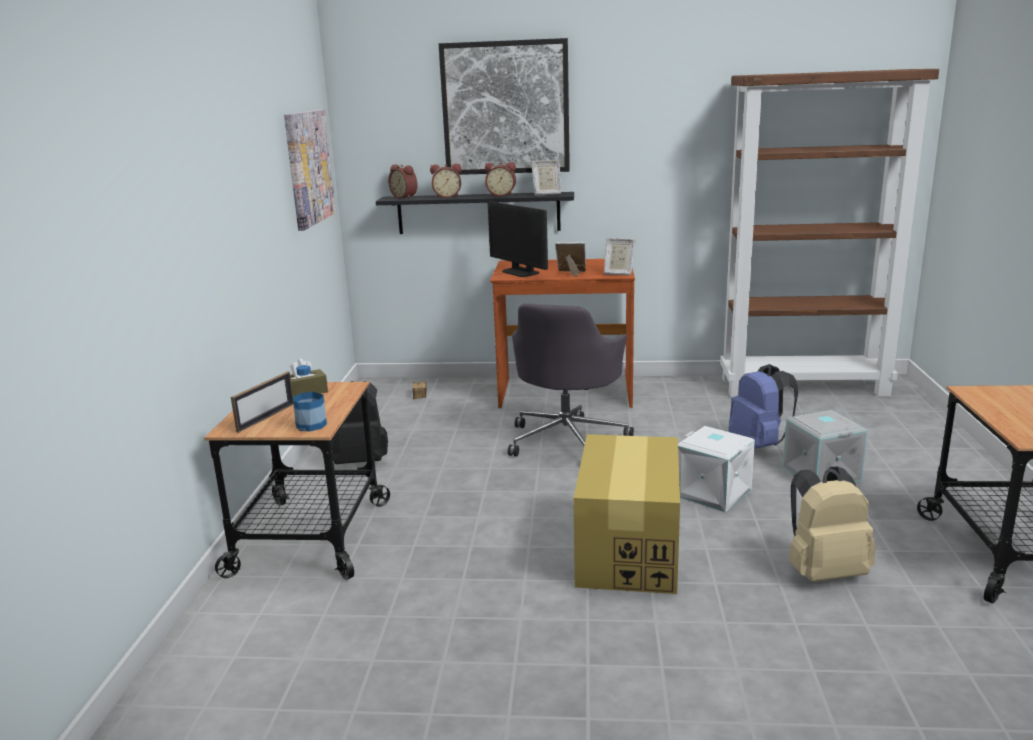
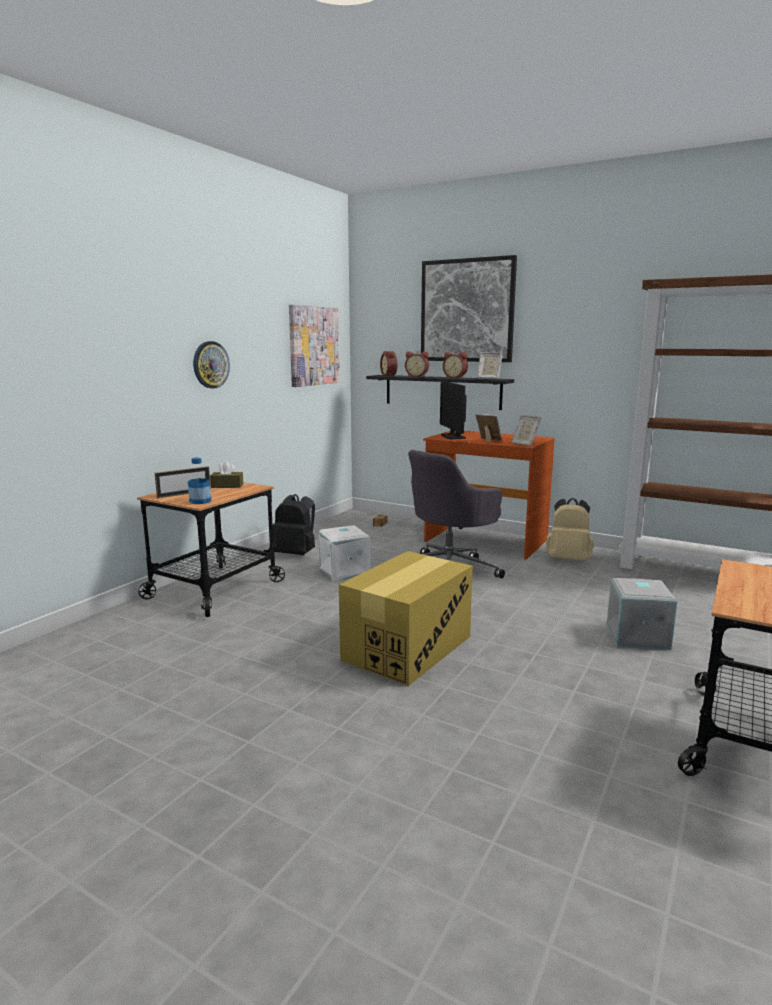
camera: 25 degrees right, 5 degrees down
white storage box [678,426,755,512] -> white storage box moved to [319,525,370,581]
blue backpack [728,364,798,449] -> none
beige backpack [789,467,876,582] -> beige backpack moved to [546,498,593,560]
none -> wall clock [193,341,230,388]

